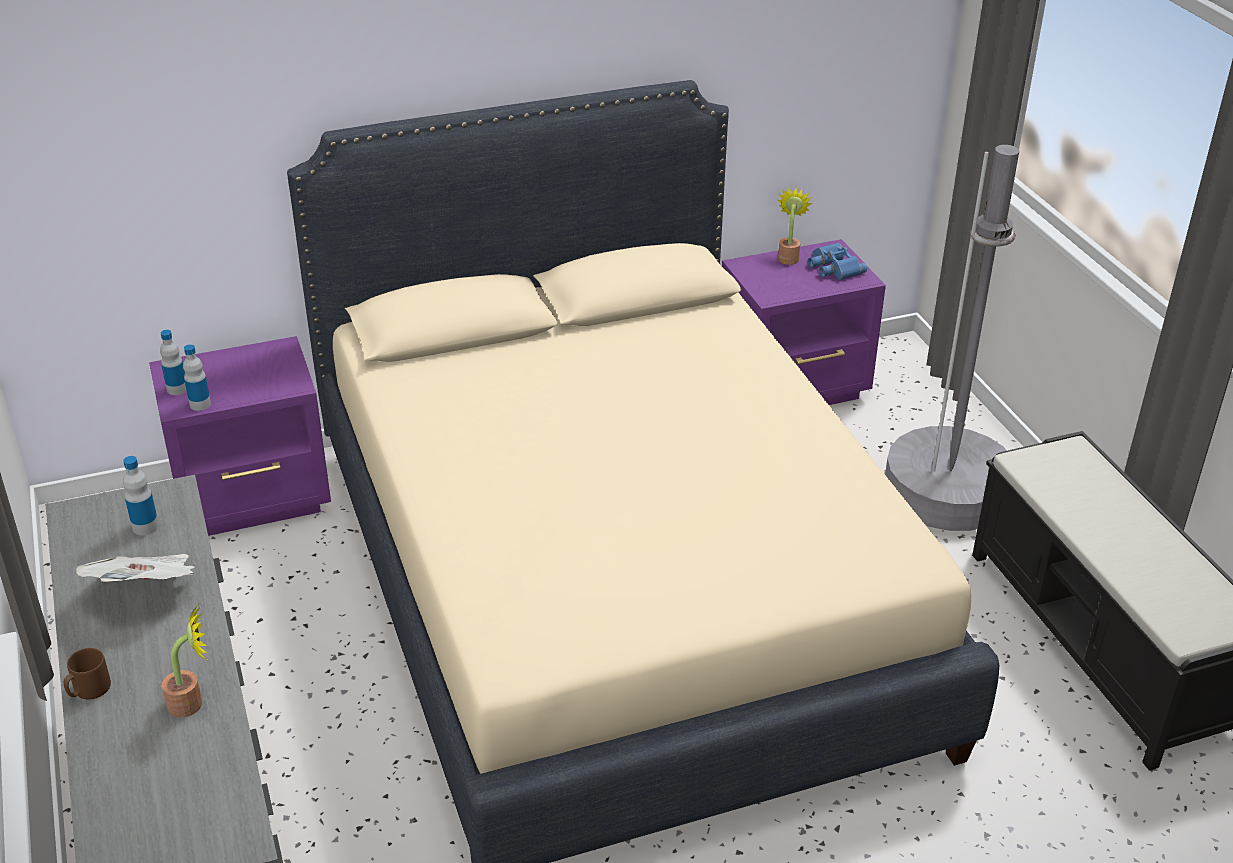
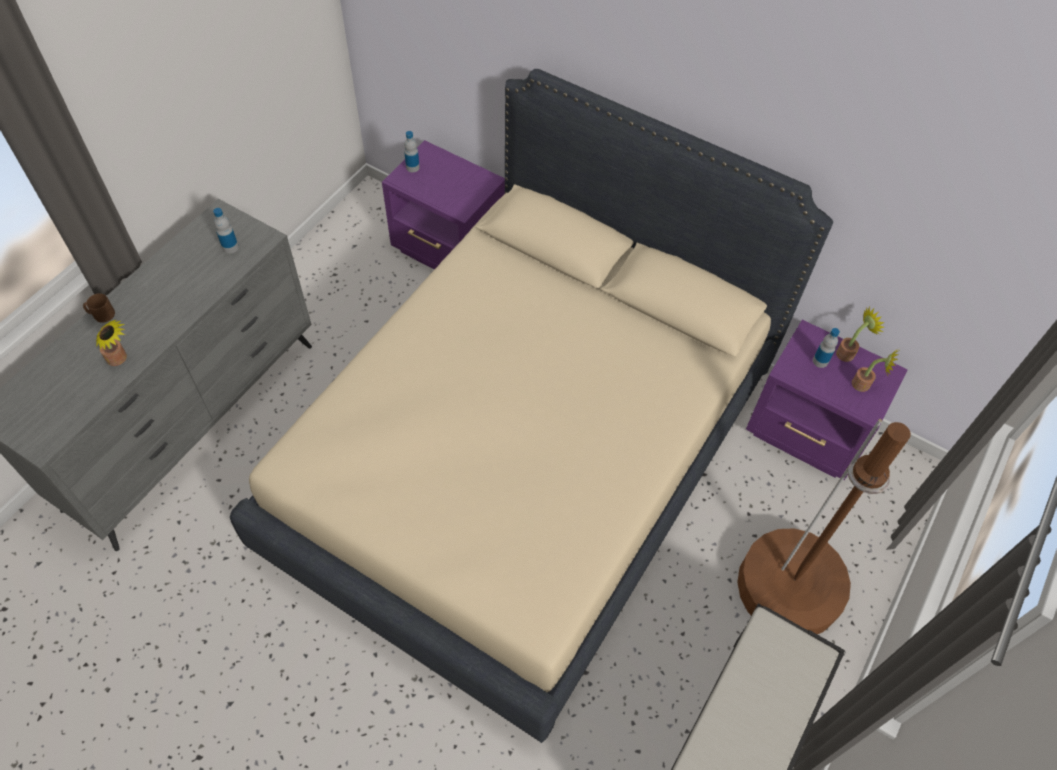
camera: 50 degrees right, 20 degrees up
newspaper [76,554,194,582] -> none
bottle [183,344,211,411] -> bottle moved to [813,328,840,368]
blue binoculars [808,243,867,280] -> potted plant [852,349,900,392]
grey floor lamp [885,145,1019,531] -> brown floor lamp [737,419,911,634]

